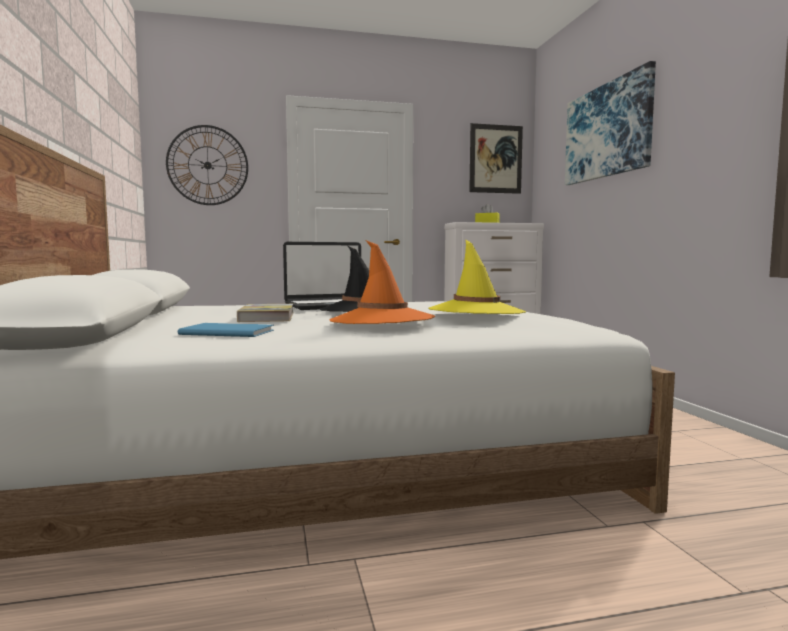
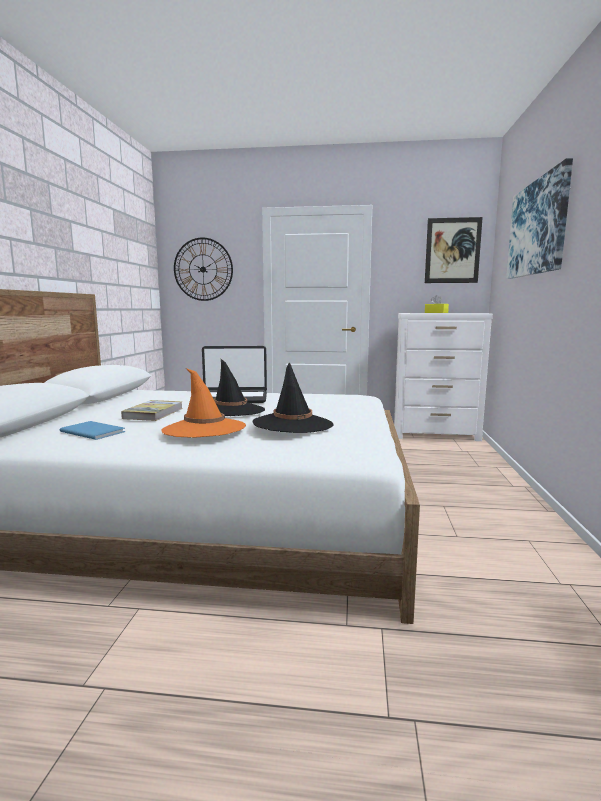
camera: 20 degrees right, 5 degrees up
yellow hat [428,239,526,314] -> black hat [252,362,334,433]

